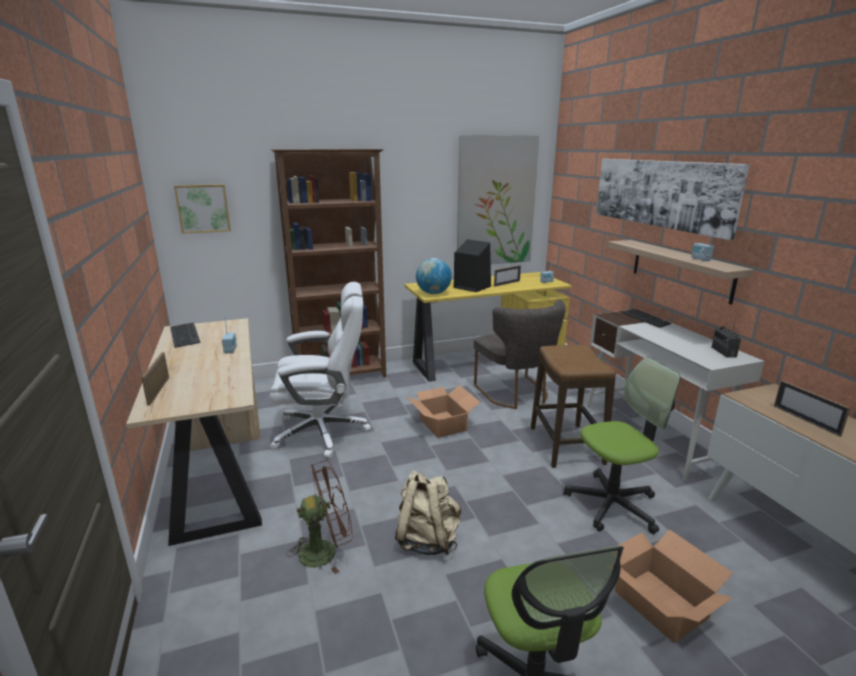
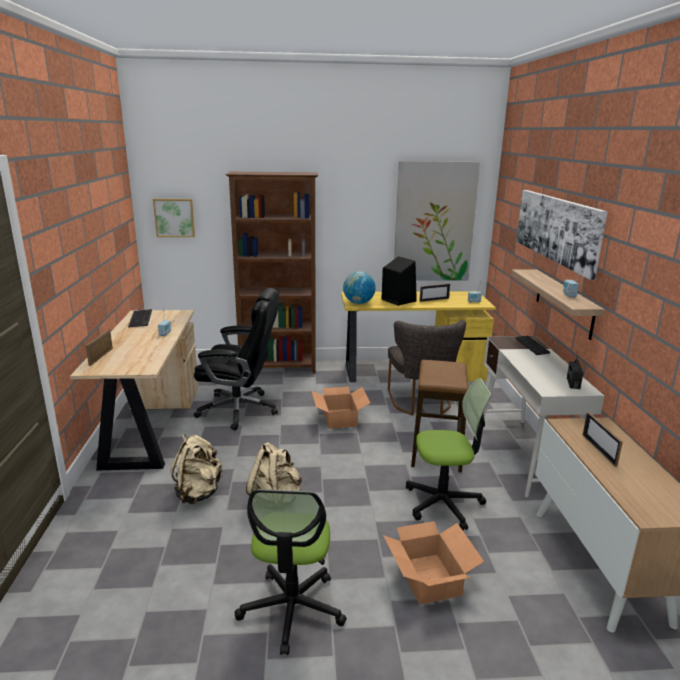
camera: 15 degrees right, 0 degrees up
white office chair [270,282,371,458] -> black office chair [194,288,279,431]
brown fan [286,460,353,574] -> beige backpack [170,434,224,504]

